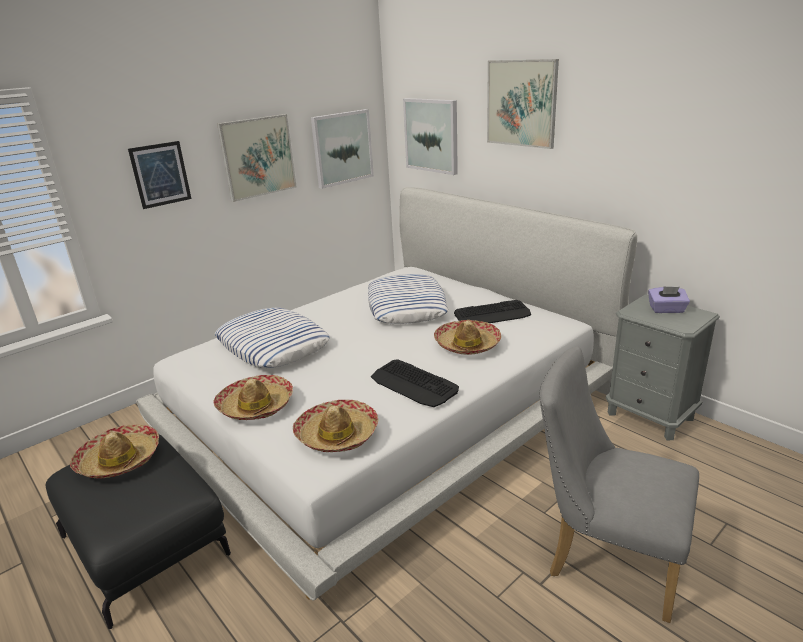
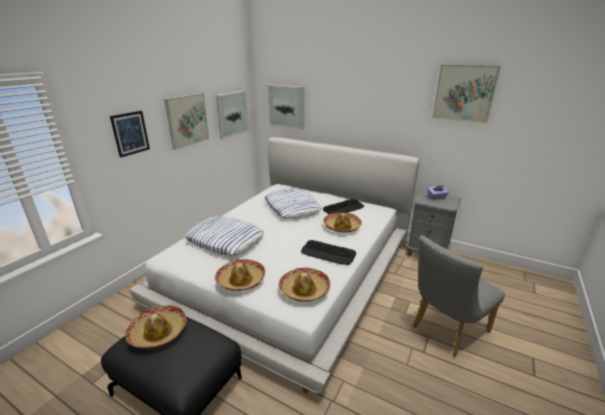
camera: 20 degrees left, 0 degrees up
picture [487,59,559,149] -> picture moved to [432,64,500,123]
grey chair [540,346,699,623] -> grey chair turned 45 degrees counterclockwise [413,236,505,357]

